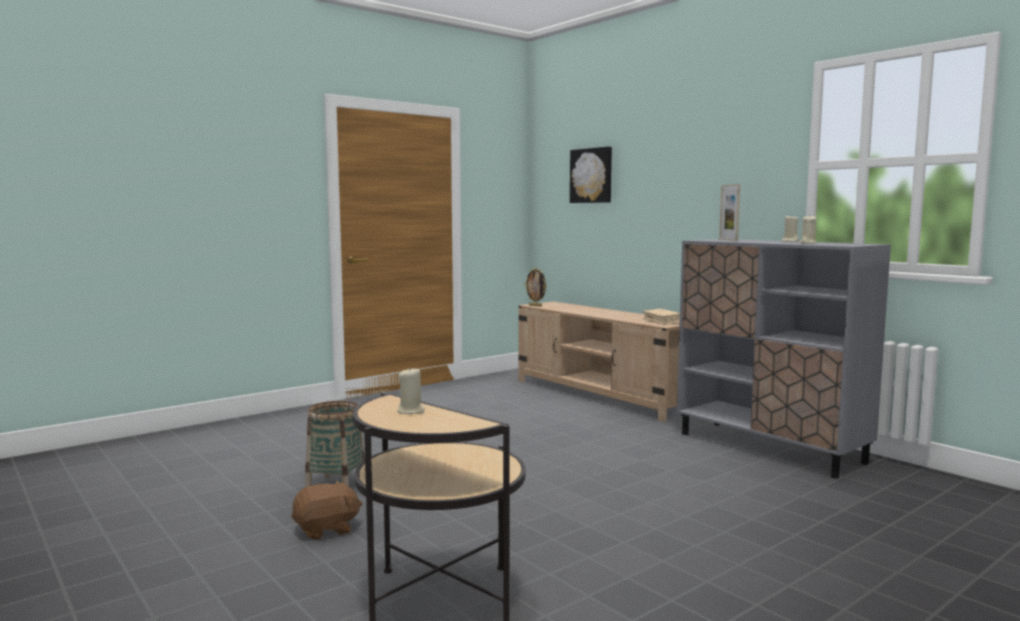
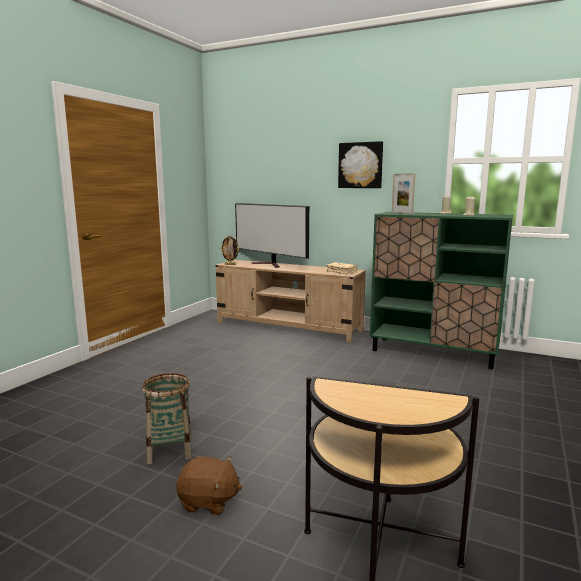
camera: 25 degrees left, 5 degrees up
brown plush toy [291,480,362,540] -> brown plush toy turned 60 degrees clockwise [176,456,242,515]
beige candle [397,367,425,414] -> none
picture [570,147,612,203] -> picture moved to [338,141,383,188]
grey cabinet [677,239,891,479] -> green cabinet [370,212,513,369]
none -> television [235,203,309,268]

